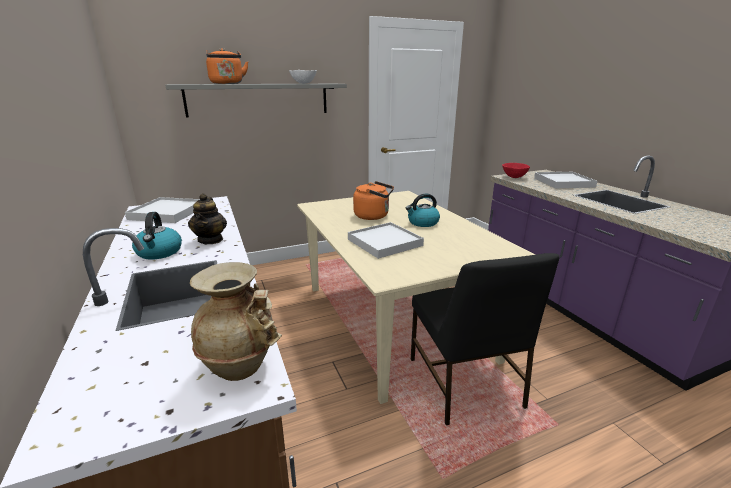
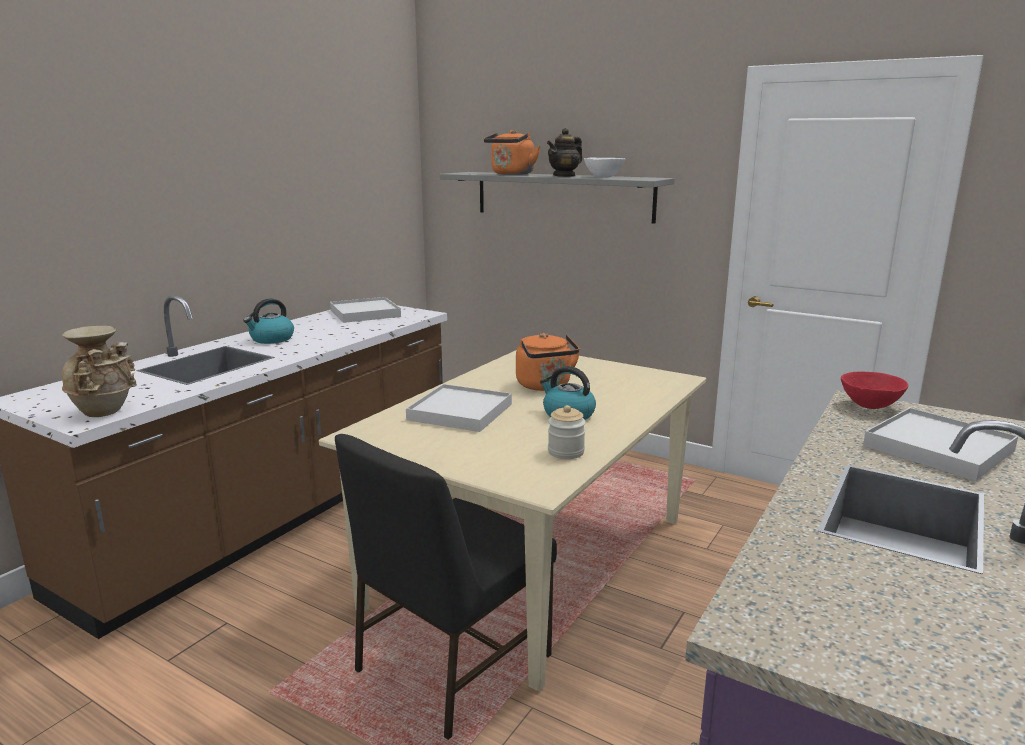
camera: 55 degrees right, 5 degrees down
teapot [188,193,227,244] -> teapot moved to [547,128,582,177]
none -> jar [548,405,586,459]

